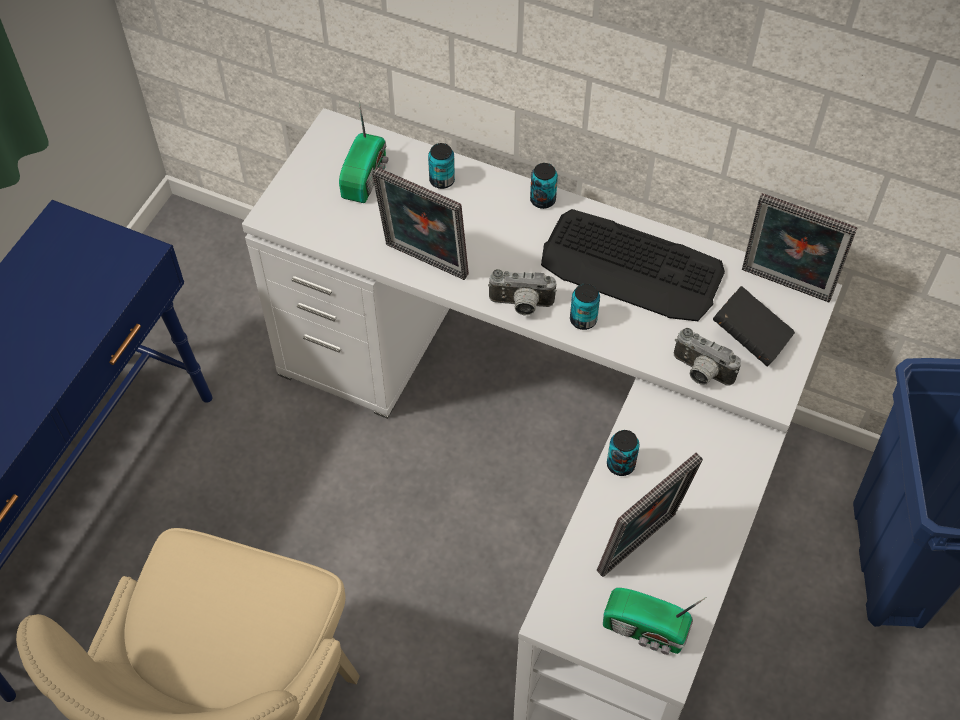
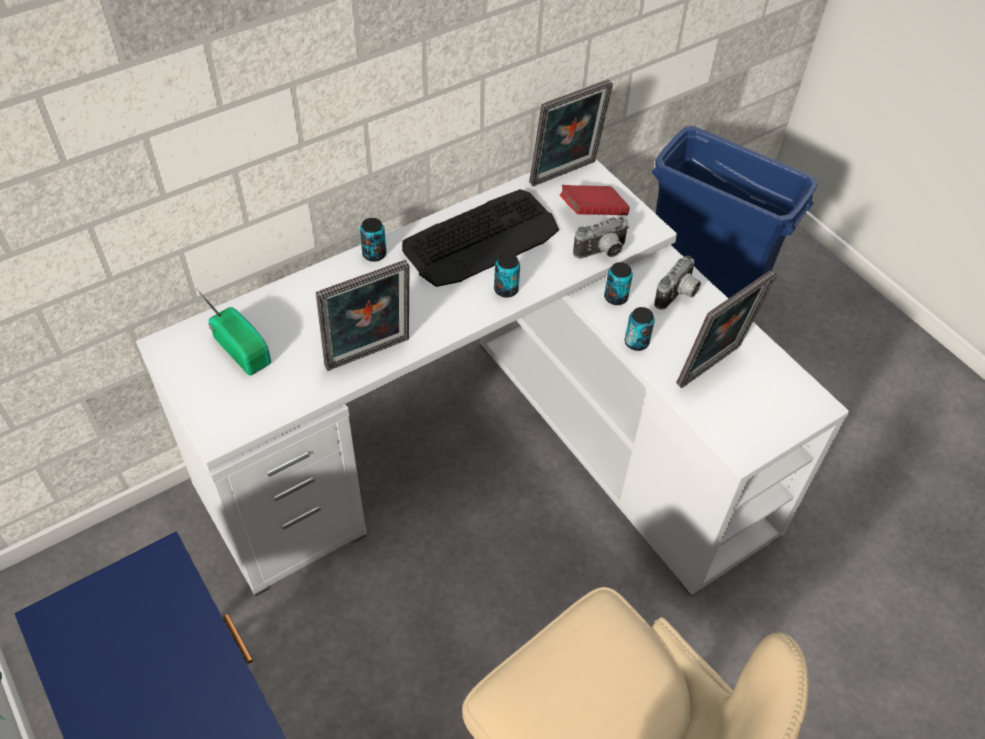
camera: 60 degrees left, 5 degrees down
can [428,143,455,189] -> can moved to [604,262,633,305]
camera [488,269,557,315] -> camera moved to [654,256,701,310]
picture frame [597,452,703,577] -> picture frame turned 60 degrees clockwise [676,270,777,388]
radio [603,588,707,655] -> none
black book [713,286,795,366] -> red book [560,185,630,215]

